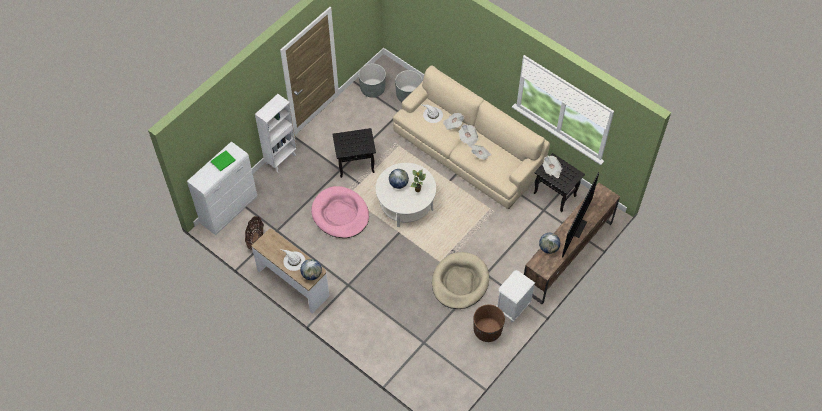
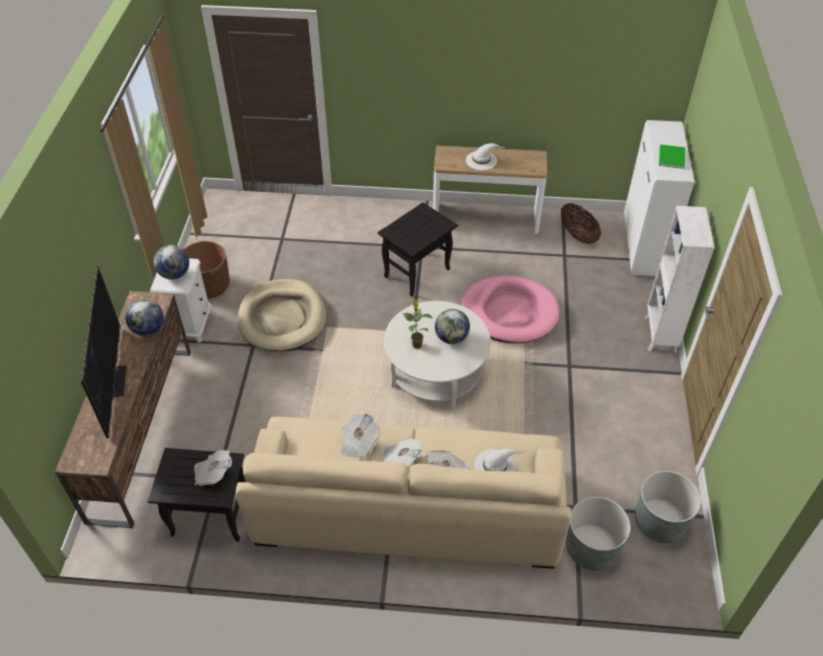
camera: 145 degrees right, 10 degrees down
globe [300,259,322,280] -> globe moved to [154,245,189,280]
black side table [332,128,376,178] -> black side table moved to [378,203,458,297]

